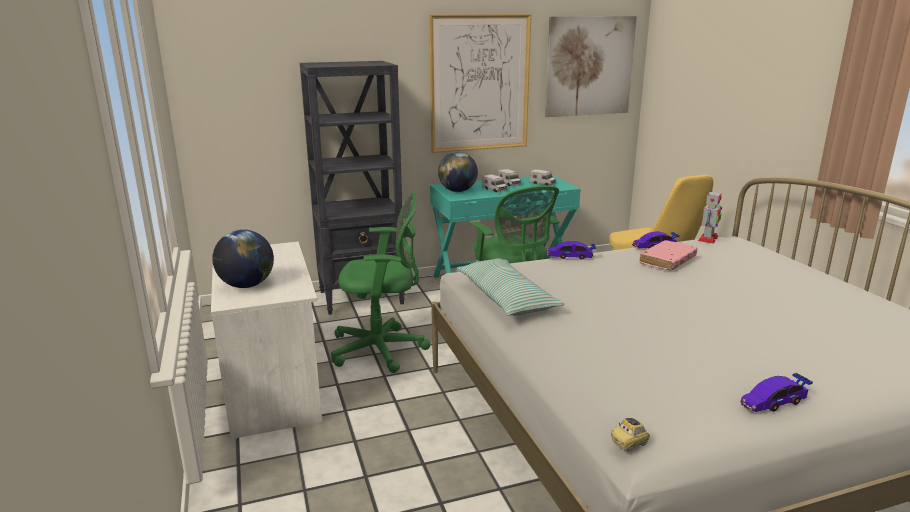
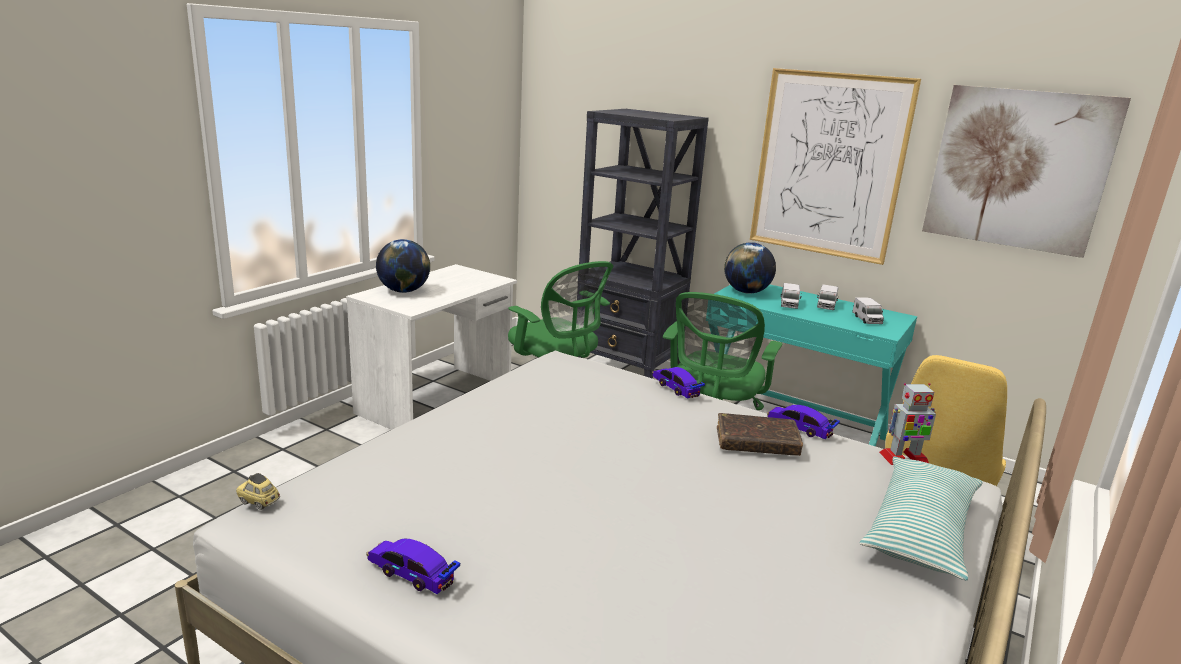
camera: 50 degrees right, 0 degrees up
pillow [457,259,564,316] -> pillow moved to [859,457,983,580]
pink book [639,240,697,270] -> brown book [717,413,803,456]

